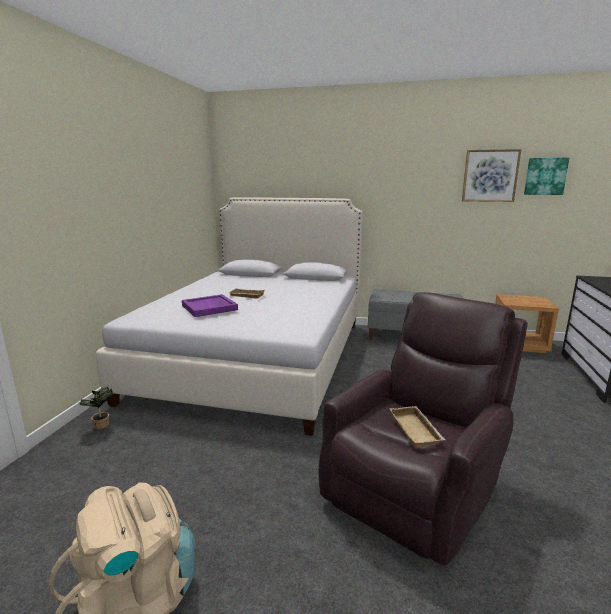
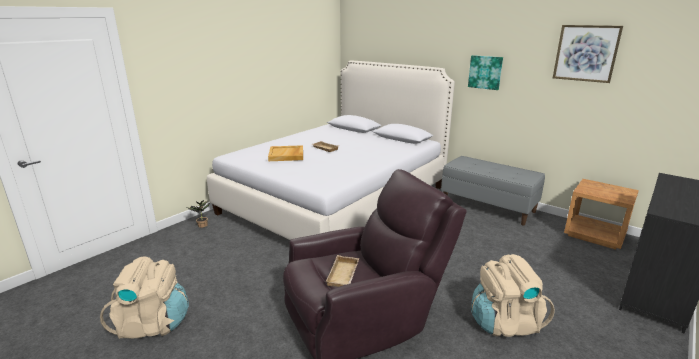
camera: 25 degrees right, 5 degrees up
purple tray [182,294,238,317] -> beige tray [268,145,303,161]
picture [524,158,569,195] -> picture moved to [468,55,503,90]
none -> beige backpack [471,254,555,337]

